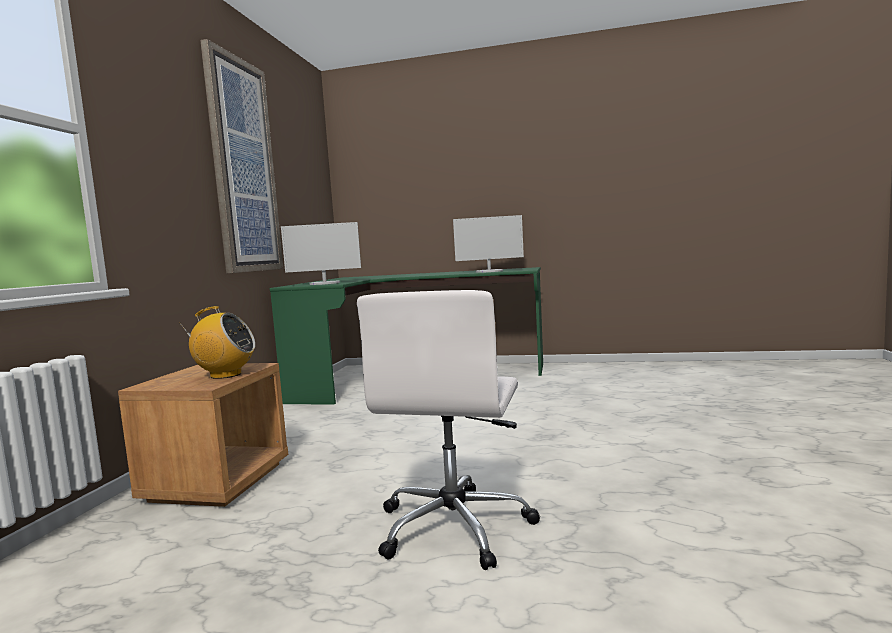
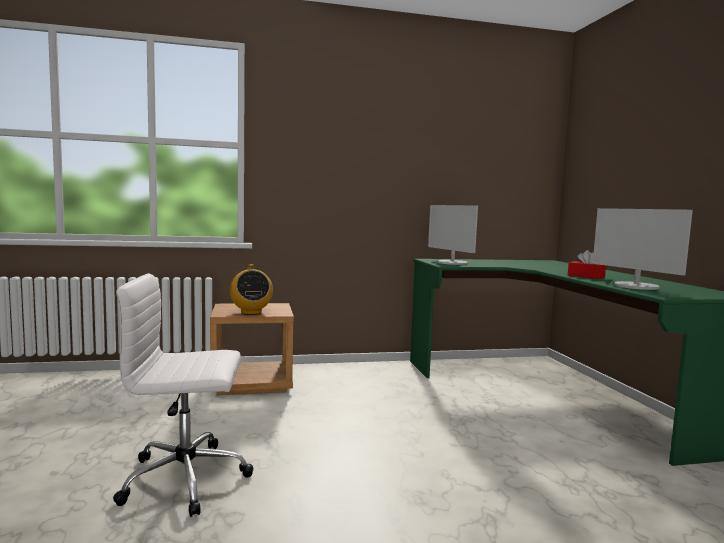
camera: 65 degrees right, 0 degrees up
picture [200,39,283,273] -> none
none -> red tissue box [568,250,606,279]

